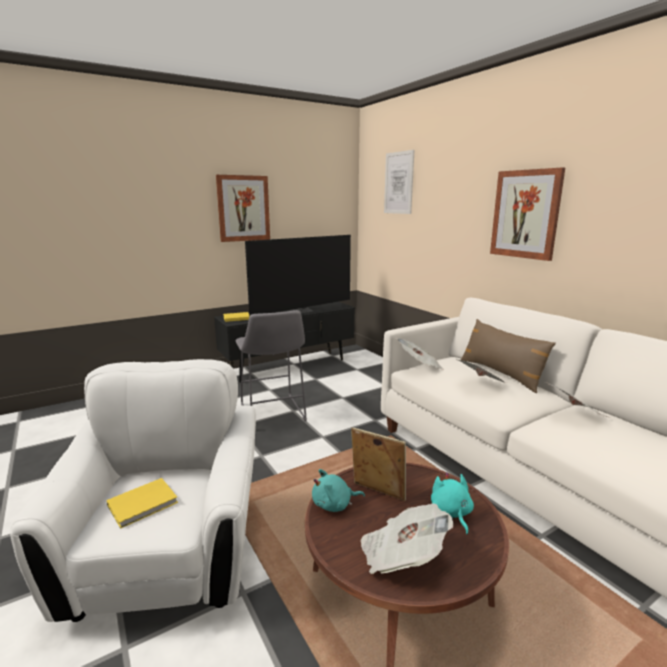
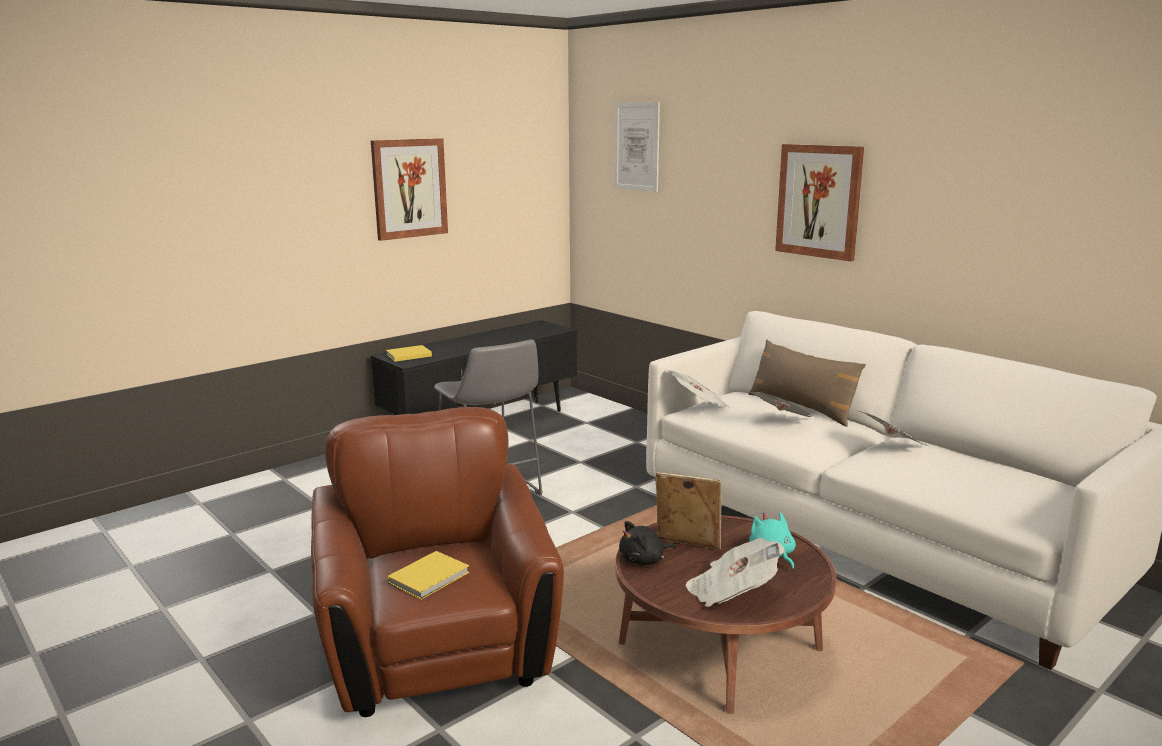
camera: 10 degrees left, 0 degrees up
white armchair [10,359,256,622] -> brown armchair [311,407,564,717]
television [245,235,351,317] -> none
turquoise plush toy [312,469,365,512] -> black plush toy [619,521,676,565]

